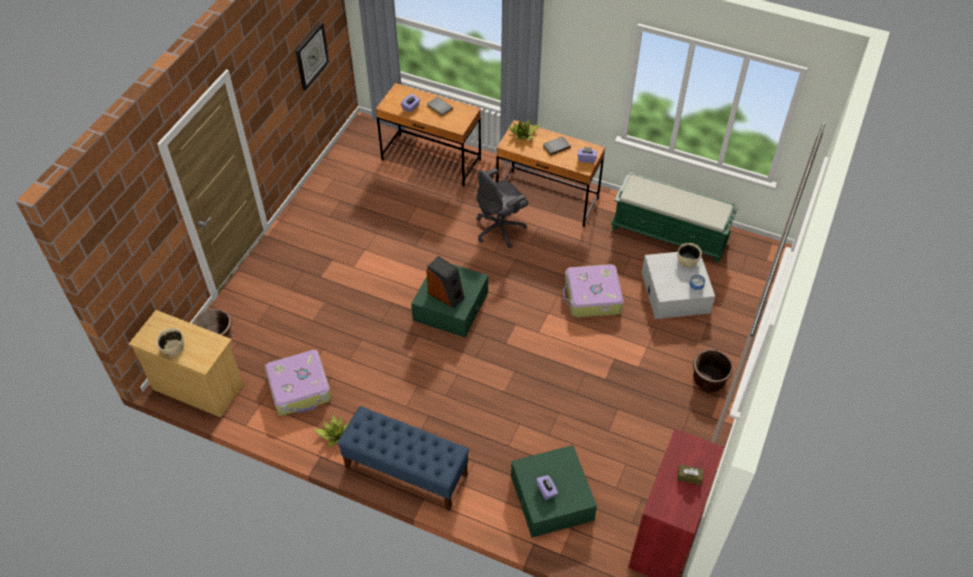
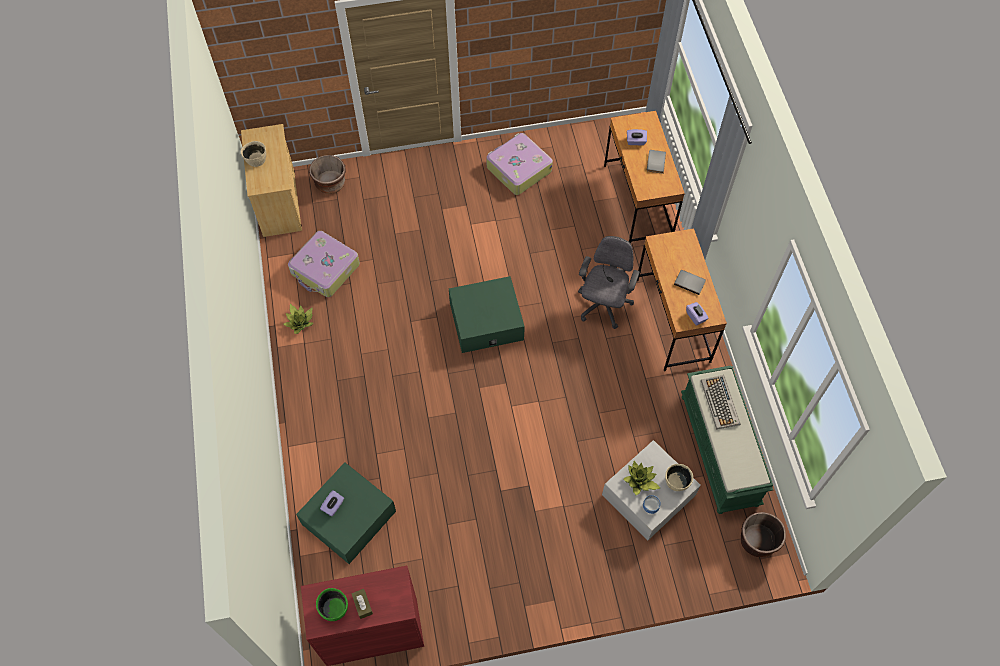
camera: 55 degrees right, 10 degrees up
wall clock [296,22,329,91] -> none
blue bench [337,406,469,511] -> none
speaker [426,256,465,308] -> none
grey office chair [476,168,528,248] -> grey office chair turned 90 degrees clockwise [578,236,640,329]
potted plant [508,119,540,140] -> potted plant moved to [623,461,660,495]
suitcase [563,264,624,317] -> suitcase moved to [486,133,553,195]
brown planter [693,349,733,392] -> brown planter moved to [741,512,786,557]
none -> green bowl [316,588,348,621]
none -> keyboard [701,375,741,429]

